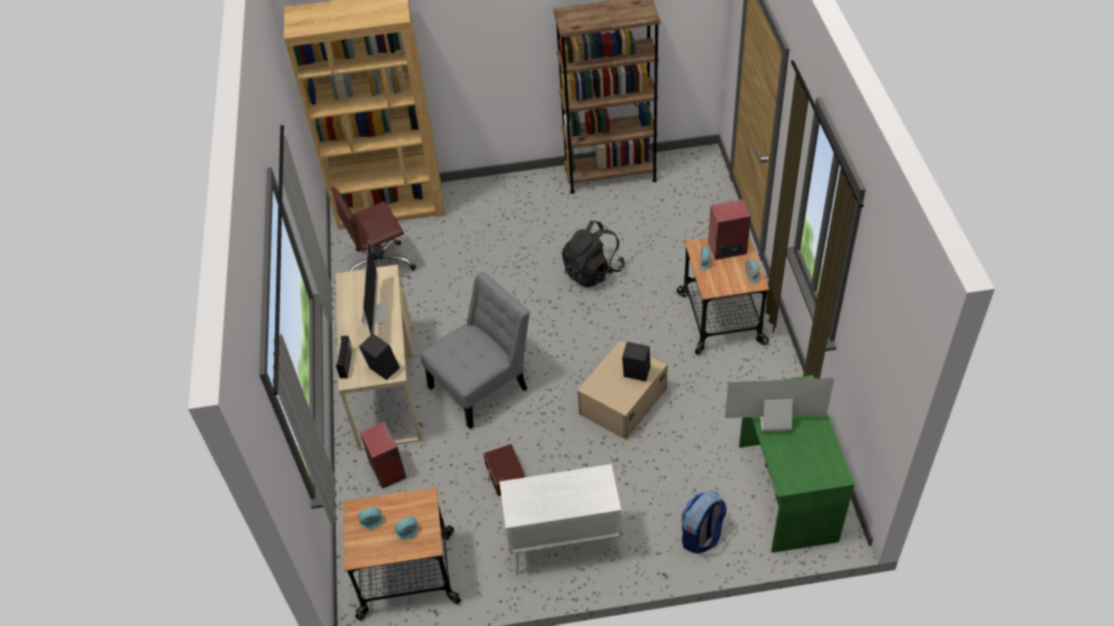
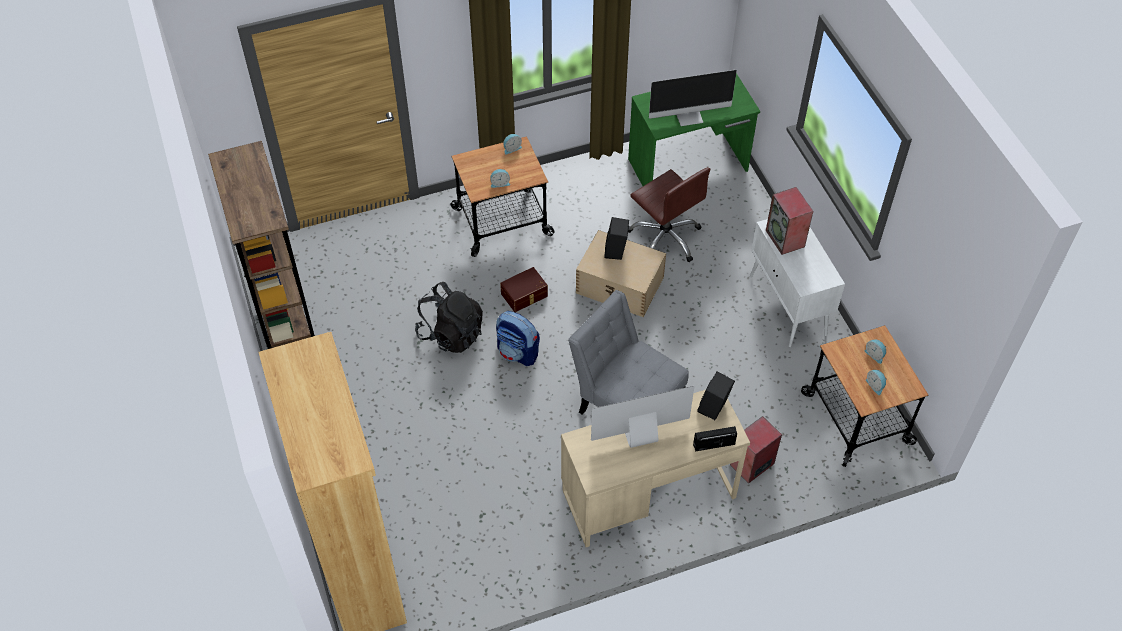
camera: 105 degrees left, 5 degrees up
brown office chair [330,187,416,271] -> brown office chair moved to [628,167,710,262]
brown storage box [484,444,525,496] -> brown storage box moved to [500,267,548,312]
backpack [681,490,727,554] -> backpack moved to [496,311,540,366]
speaker [708,199,751,260] -> speaker moved to [766,187,813,255]
monitor [725,378,834,432] -> monitor turned 90 degrees counterclockwise [649,70,737,126]

